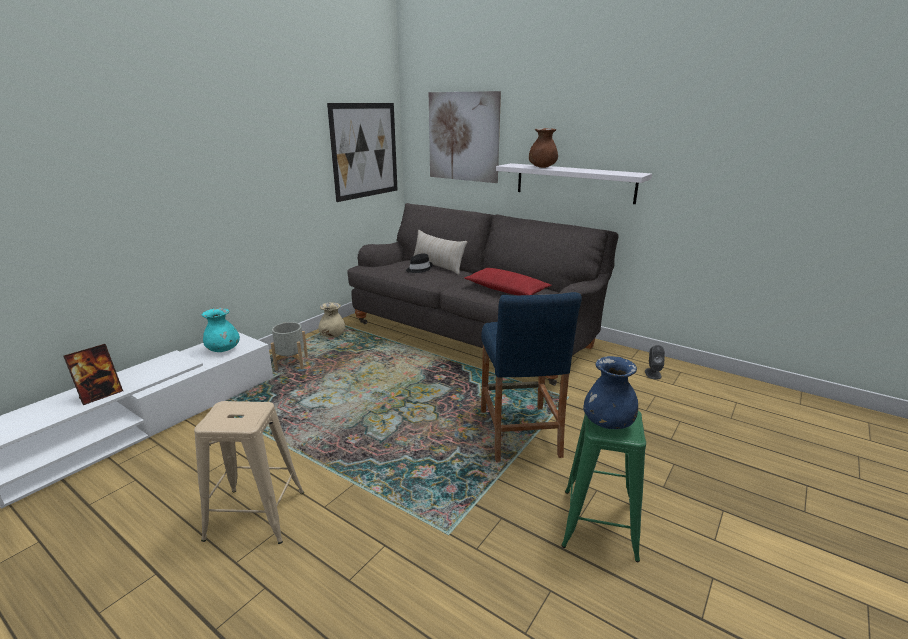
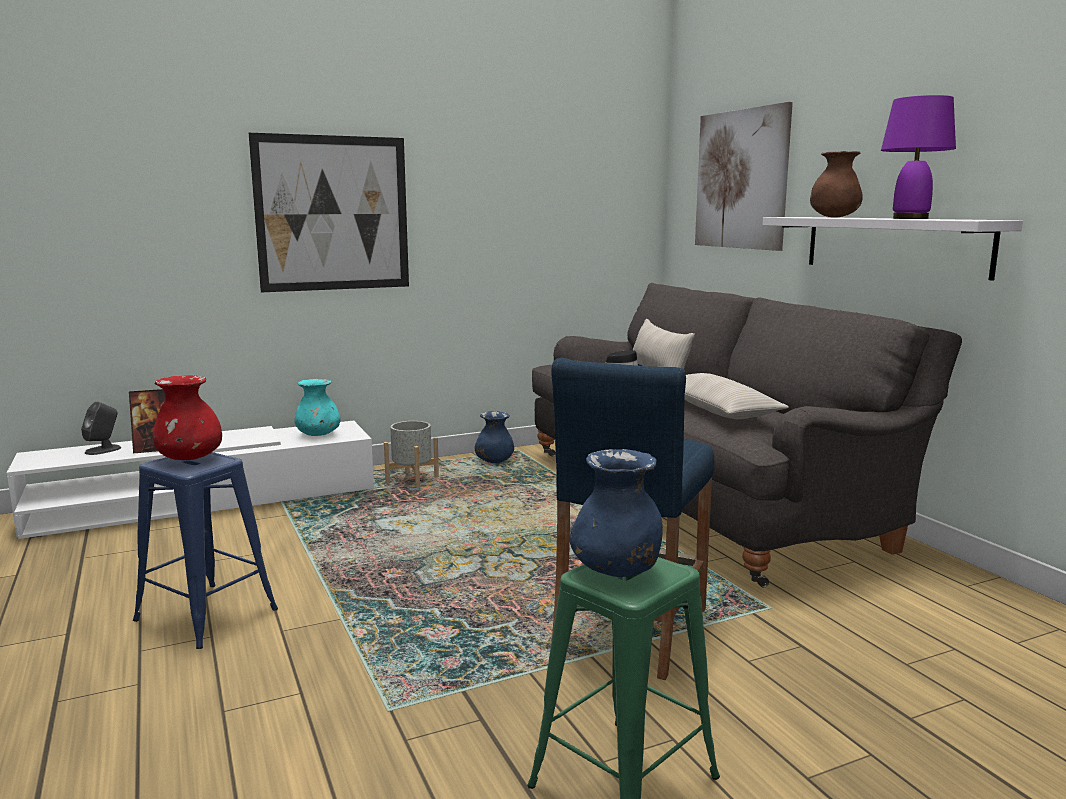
camera: 30 degrees right, 10 degrees down
beige stool [194,401,304,544] -> blue stool [133,452,278,649]
beige vase [318,302,345,338] -> blue vase [475,411,514,463]
picture [327,103,398,202] -> picture moved to [249,133,409,292]
red pillow [464,268,551,295] -> beige pillow [684,373,789,419]
grey speaker [645,345,665,379] -> grey speaker moved to [81,401,121,455]
none -> red vase [152,375,222,460]
none -> purple table lamp [881,95,956,219]

